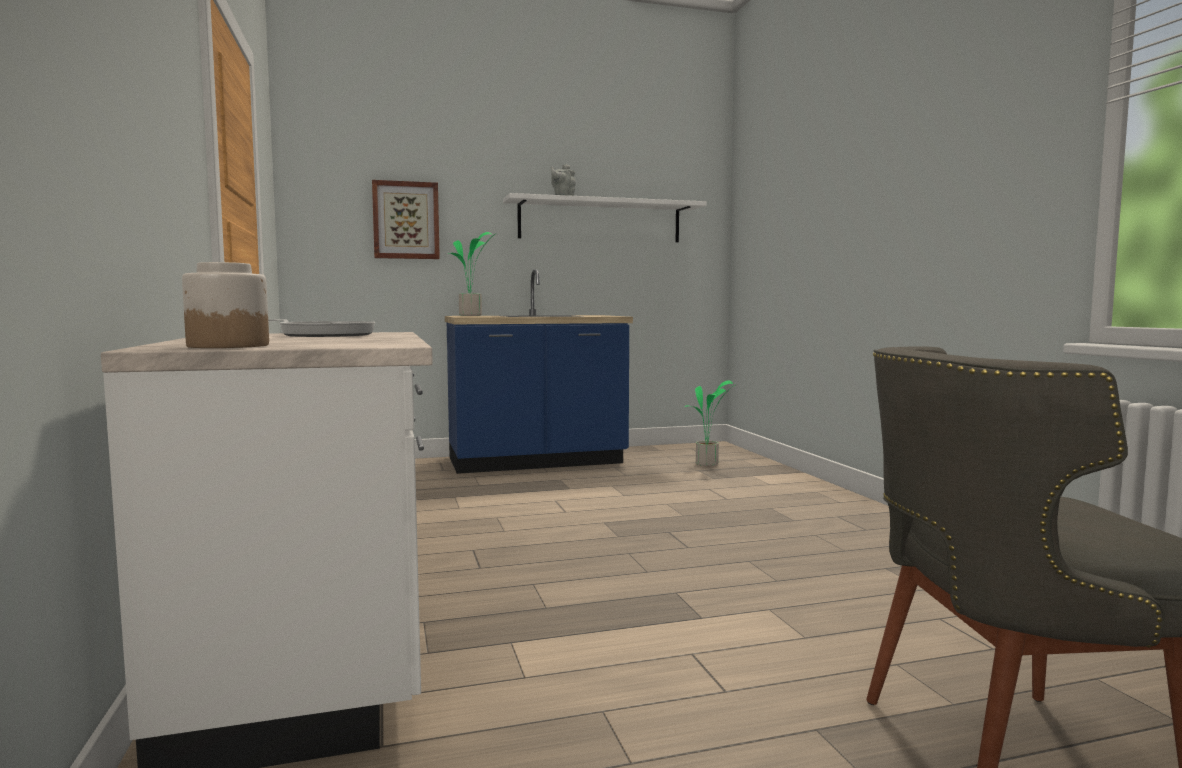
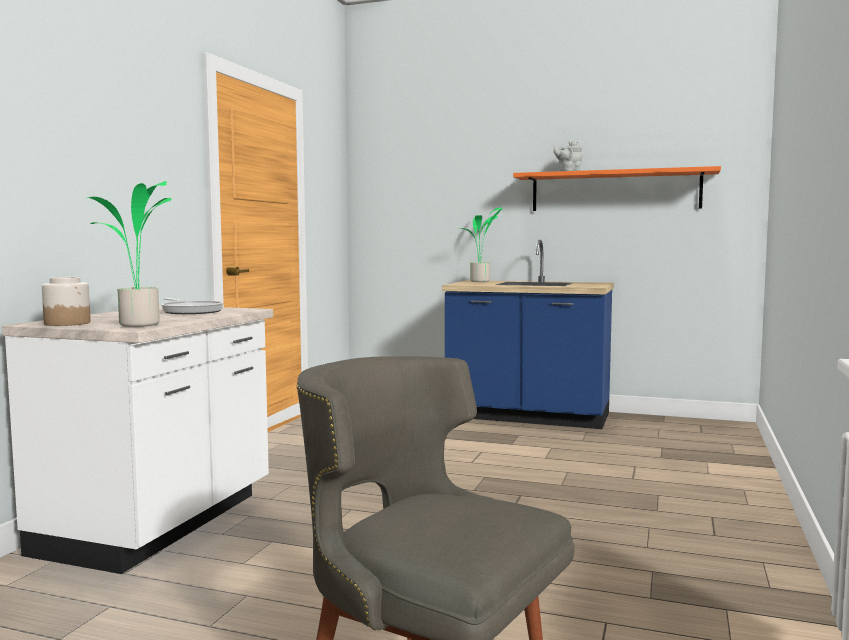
camera: 35 degrees right, 0 degrees up
picture [372,180,440,259] -> none
white shelf [503,193,707,242] -> orange shelf [513,166,721,211]
potted plant [684,380,735,466] -> potted plant moved to [86,181,171,327]

